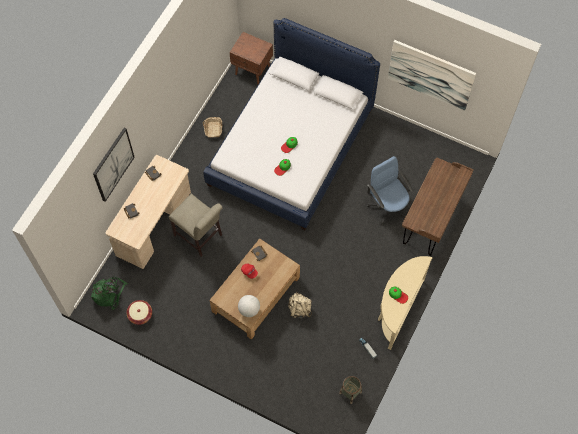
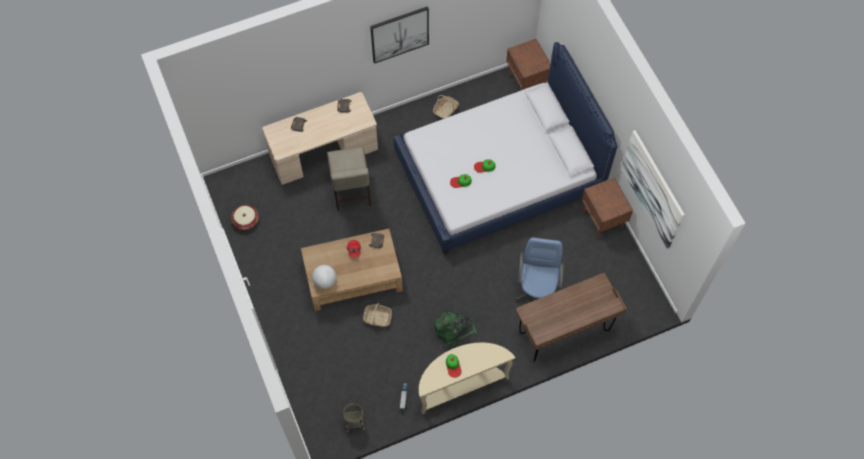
camera: 40 degrees right, 0 degrees up
green backpack [91,276,128,310] -> green backpack moved to [434,311,477,348]
picture [93,128,135,202] -> picture moved to [370,6,429,64]
beige backpack [288,293,312,318] -> basket [363,303,392,327]
none -> brown nightstand [582,177,633,239]

